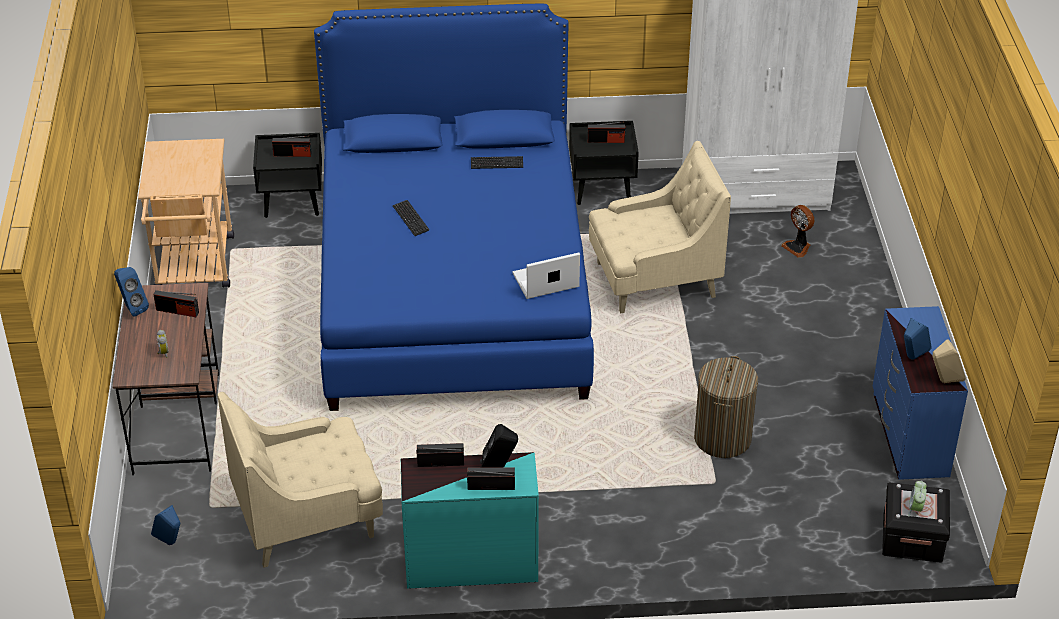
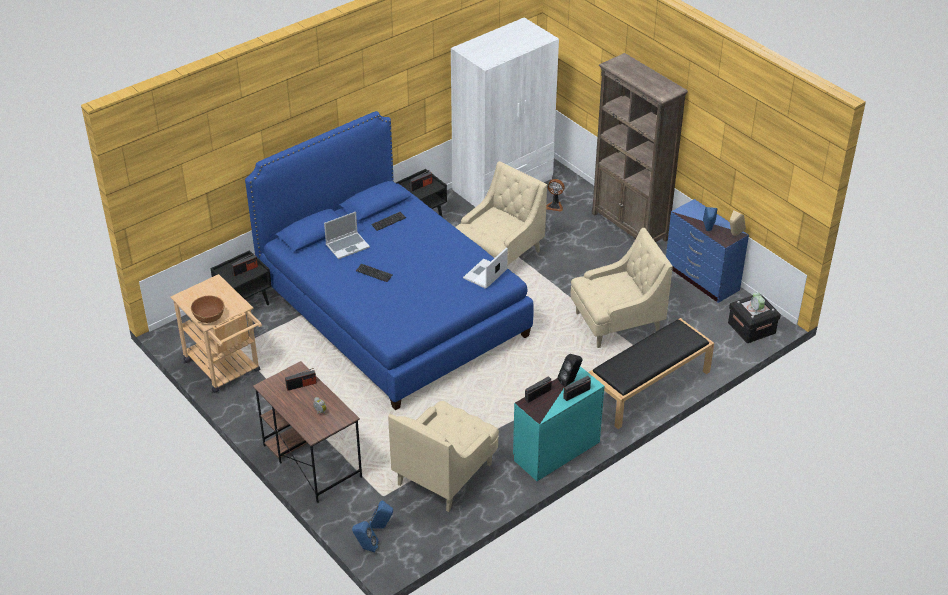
camera: 35 degrees left, 0 degrees up
blue speaker [114,267,149,317] -> blue speaker moved to [352,521,379,553]
laundry basket [694,356,758,458] -> beige armchair [571,228,673,348]
none -> brown bowl [191,296,224,323]
none -> laptop [324,212,370,259]
none -> black bench [588,318,714,429]
none -> brown bookcase [592,53,688,242]

